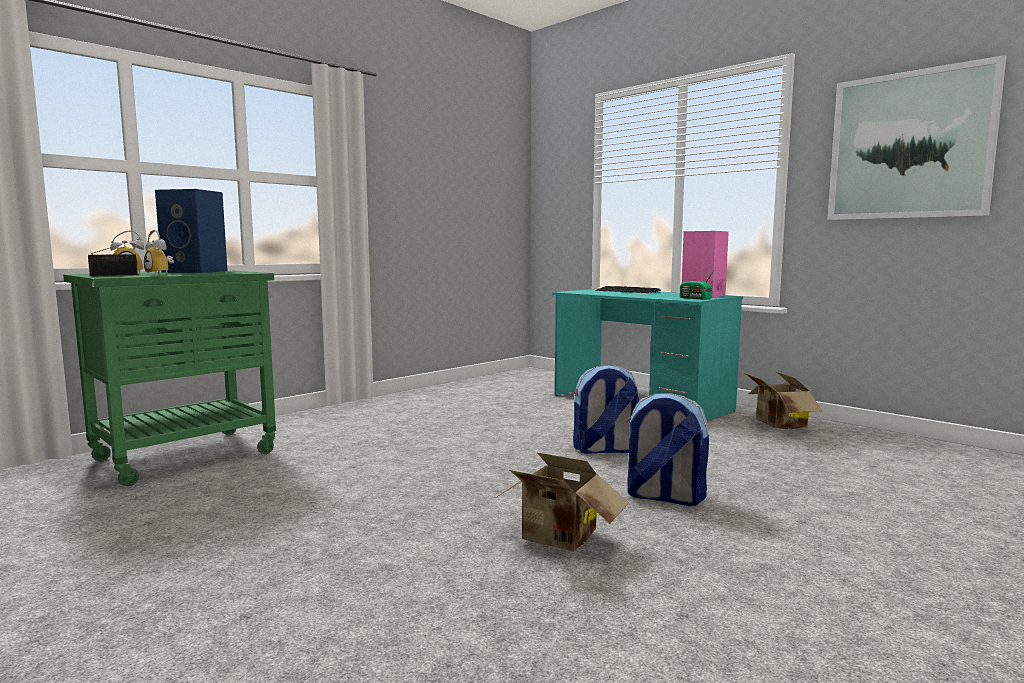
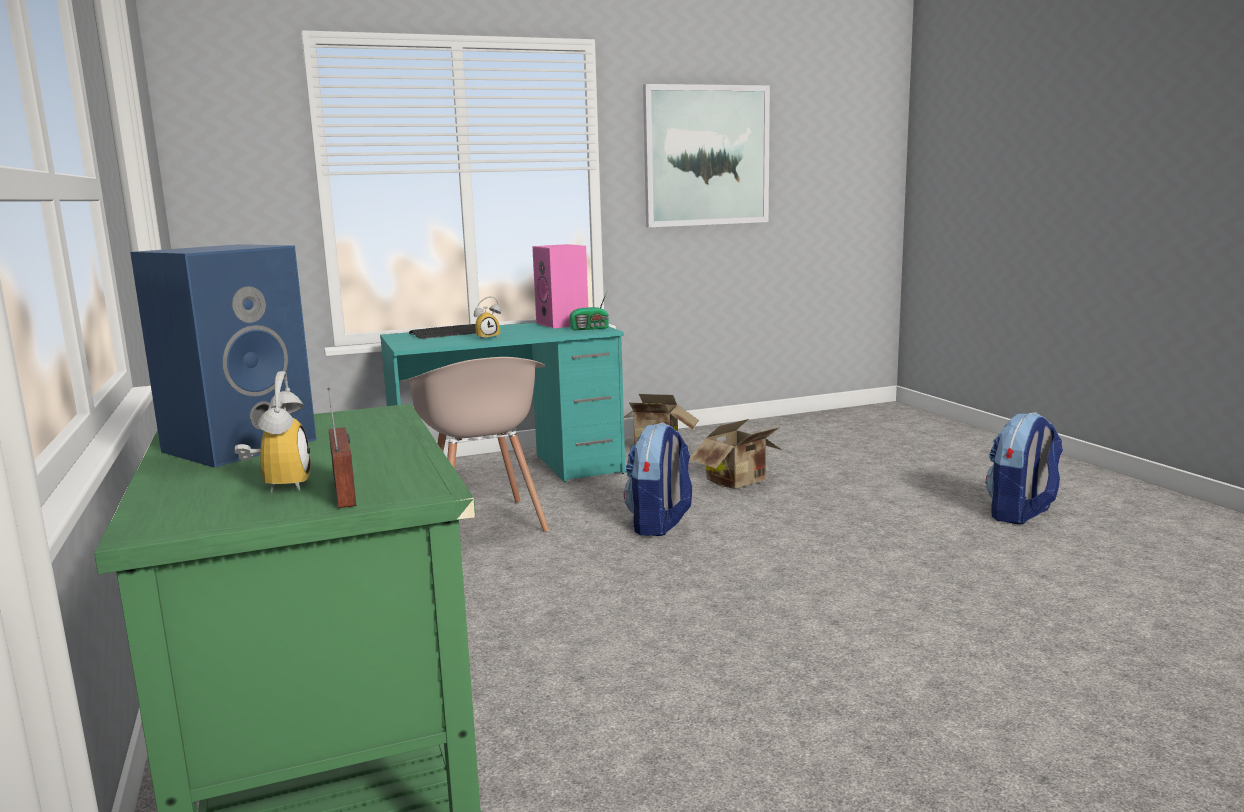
camera: 65 degrees left, 5 degrees up
alarm clock [144,230,174,275] -> alarm clock moved to [474,296,501,340]
cardboard box [495,453,629,552] -> cardboard box moved to [689,419,782,489]
backpack [626,393,709,506] -> backpack moved to [986,412,1063,524]
none -> beige chair [403,357,549,532]

